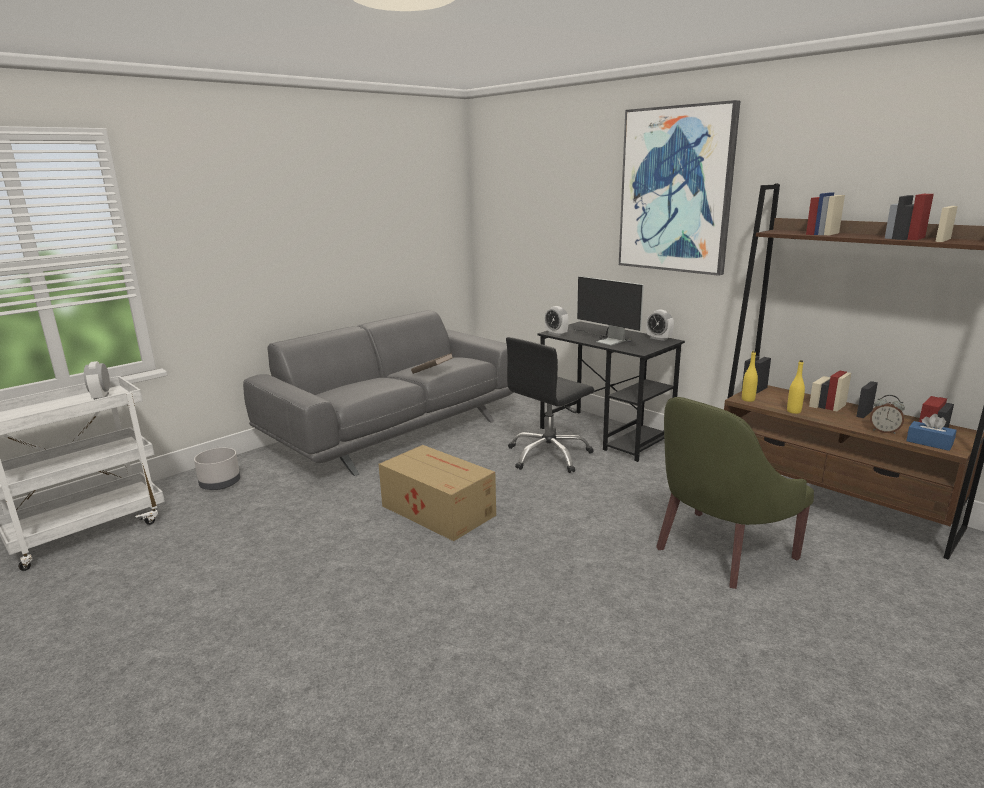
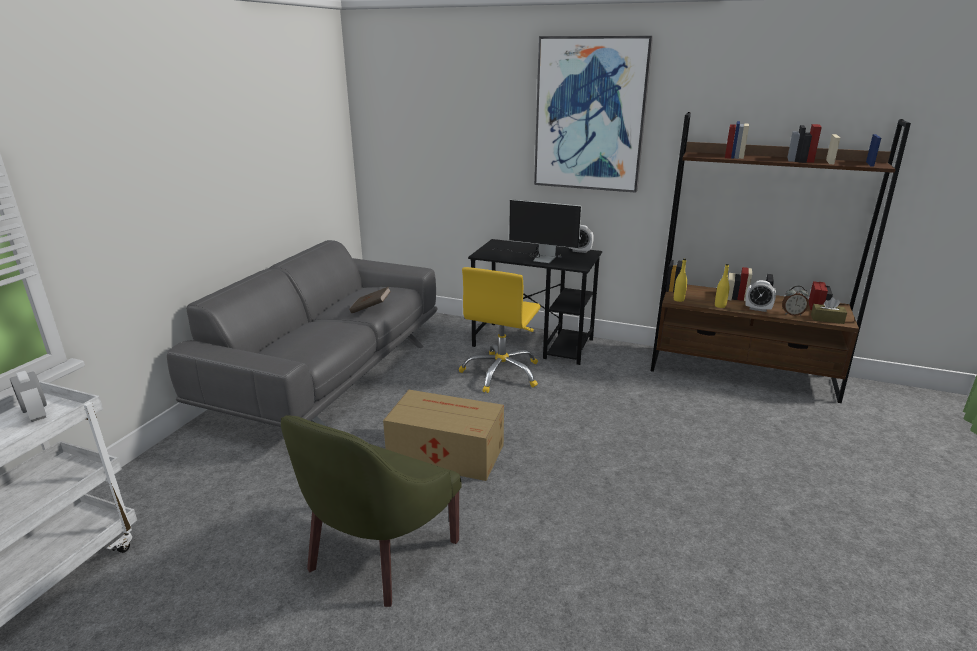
camera: 25 degrees left, 5 degrees up
grey planter [194,448,240,490] -> none
black office chair [506,337,594,473] -> yellow office chair [459,267,540,393]
alarm clock [545,306,569,336] -> alarm clock moved to [746,280,776,312]
green armchair [656,397,814,589] -> green armchair moved to [281,415,462,607]
blue tissue box [906,414,957,451] -> brown tissue box [811,297,847,324]

